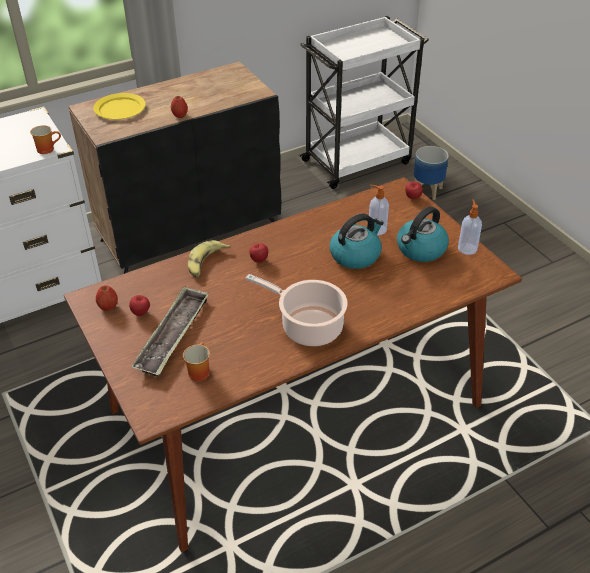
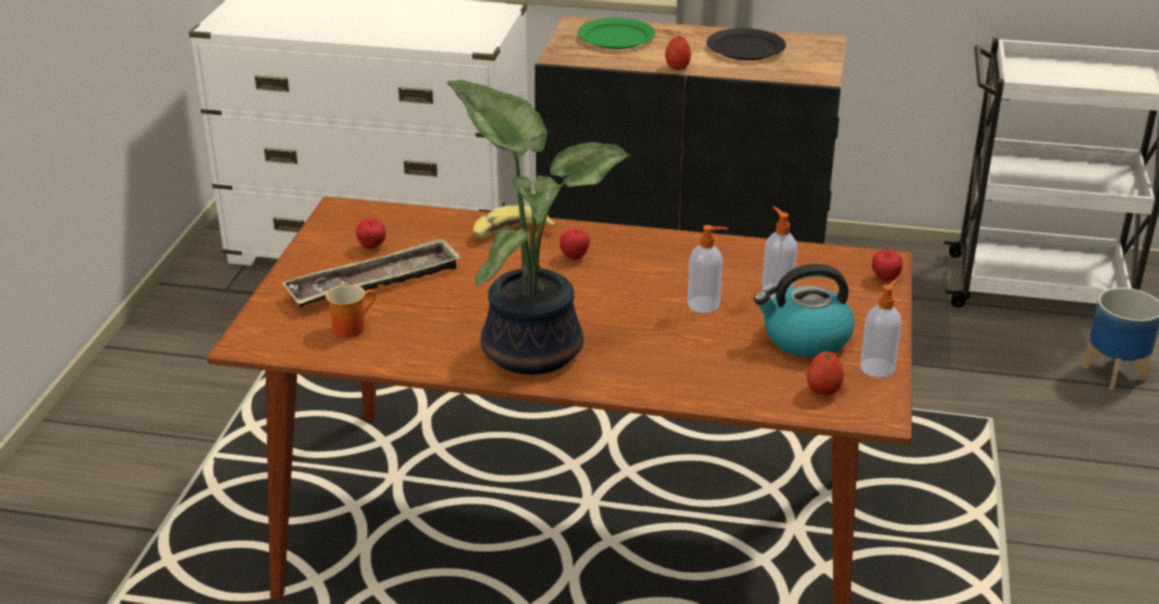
camera: 40 degrees right, 10 degrees down
mug [30,125,61,154] -> none
yellow plate [93,93,146,119] -> green plate [578,18,655,49]
apple [96,285,118,311] -> apple moved to [807,351,844,396]
cooking pot [246,274,348,346] -> potted plant [446,80,633,375]
kettle [330,214,384,269] -> soap dispenser [687,225,728,313]
none -> black plate [707,28,786,60]

